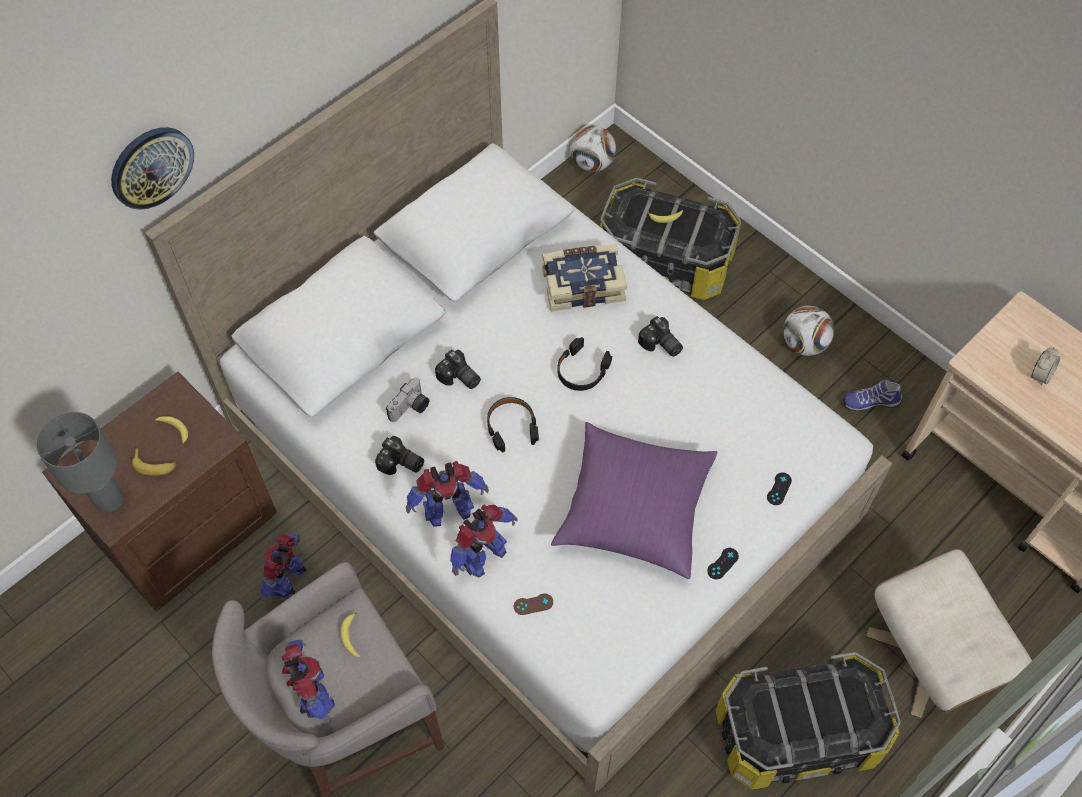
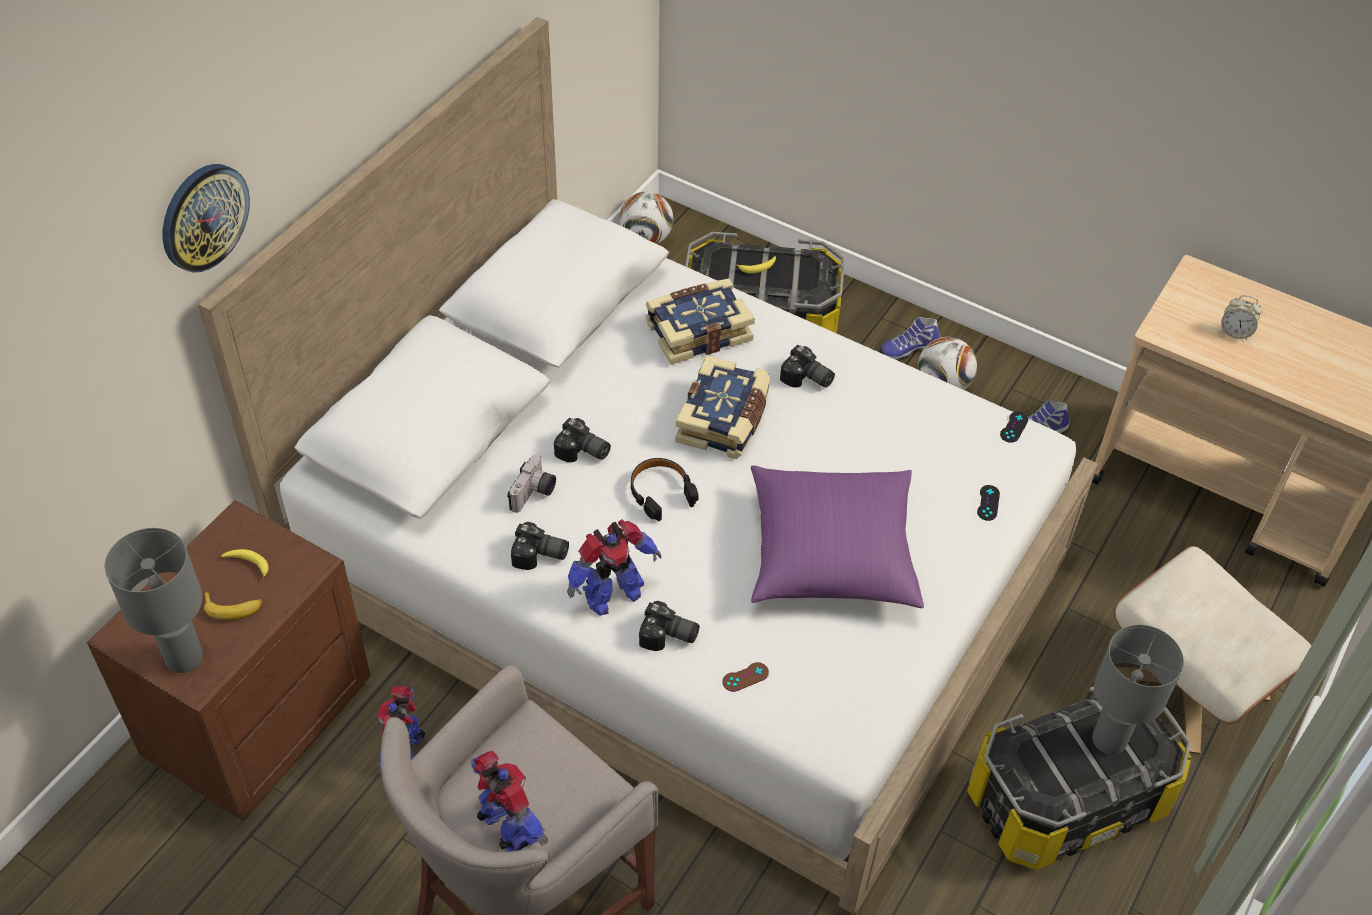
camera: 15 degrees left, 10 degrees down
banana [340,612,360,657] -> none
toy robot [450,504,518,578] -> camera [639,601,700,651]
black headphones [557,337,612,391] -> book [675,355,770,459]
black game controller [707,548,739,579] -> black game controller moved to [1000,411,1028,443]
alarm clock [1031,347,1061,386] -> alarm clock turned 90 degrees clockwise [1221,295,1262,340]
none -> shoe [879,317,941,360]
none -> grey table lamp [1092,625,1184,755]

